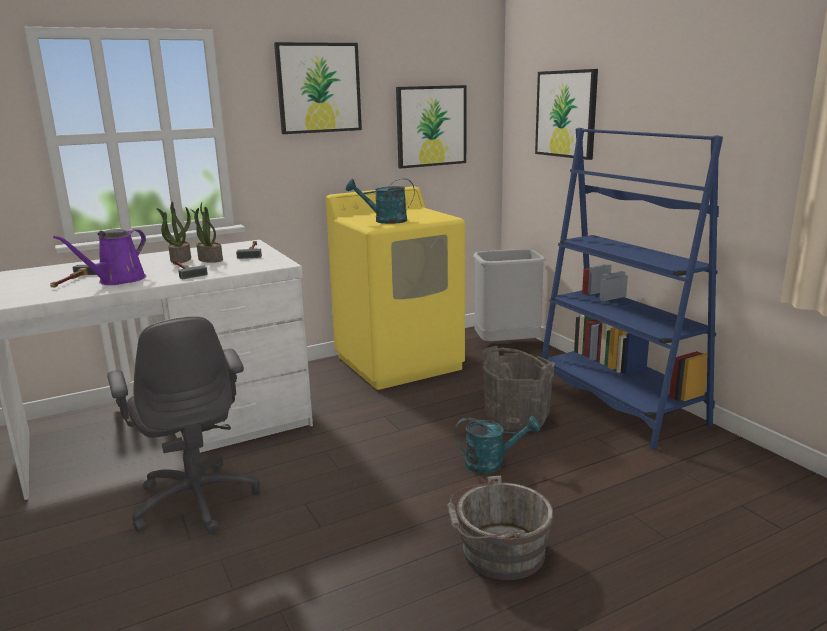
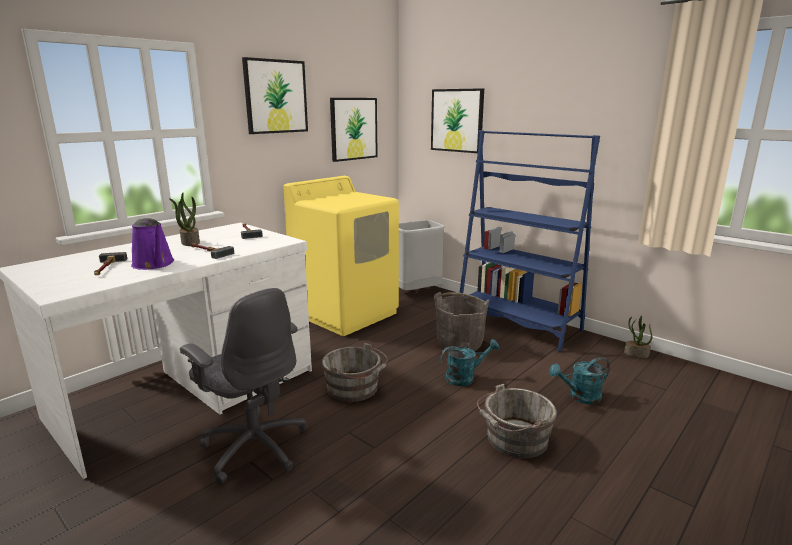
camera: 20 degrees left, 0 degrees up
purple watering can [53,229,146,285] -> purple watering can turned 45 degrees counterclockwise [131,218,174,270]
potted plant [190,202,223,263] -> potted plant moved to [624,315,652,358]
turquoise watering can [346,178,415,224] -> turquoise watering can moved to [549,357,610,404]
none -> grey bucket [322,343,388,402]

